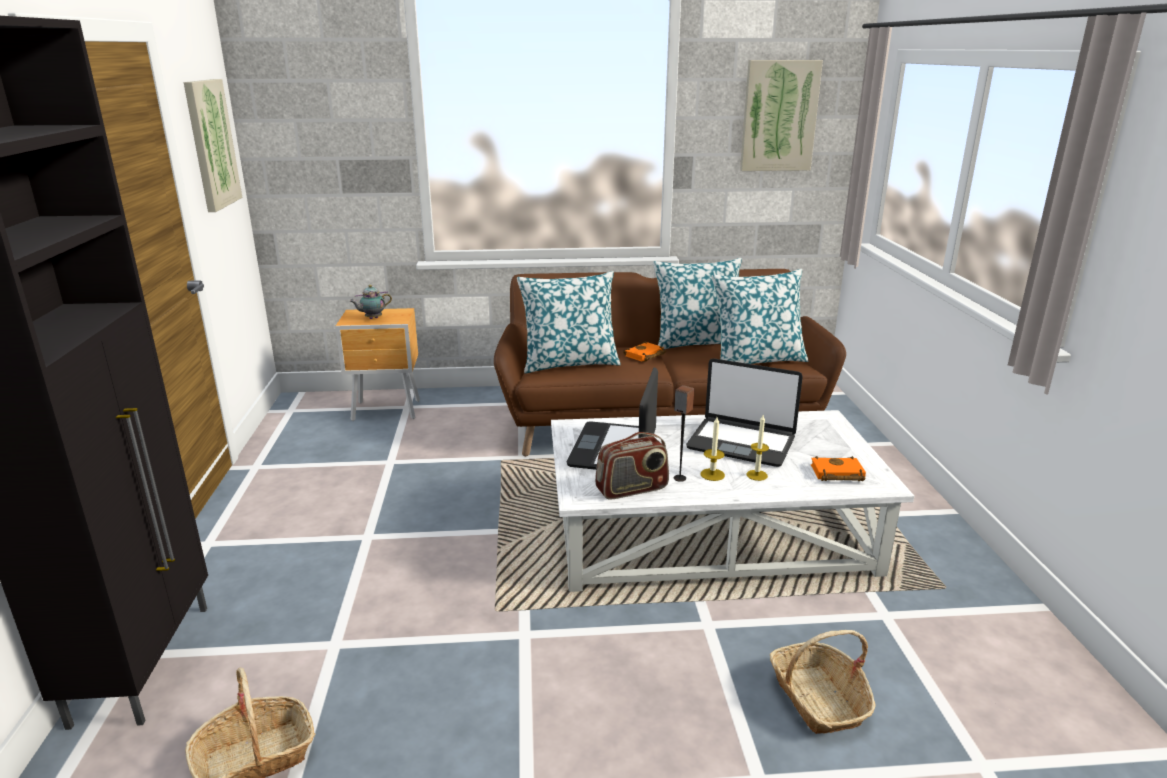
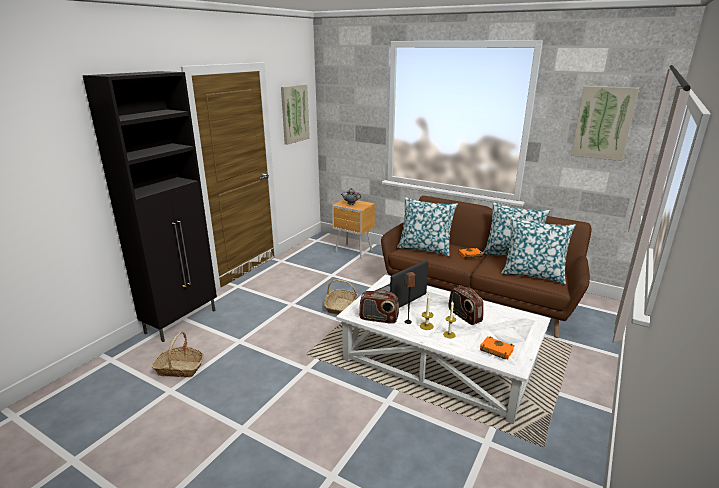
camera: 35 degrees right, 0 degrees up
laptop [686,358,803,467] -> radio [448,285,484,325]
basket [770,630,875,734] -> basket moved to [324,279,358,315]

